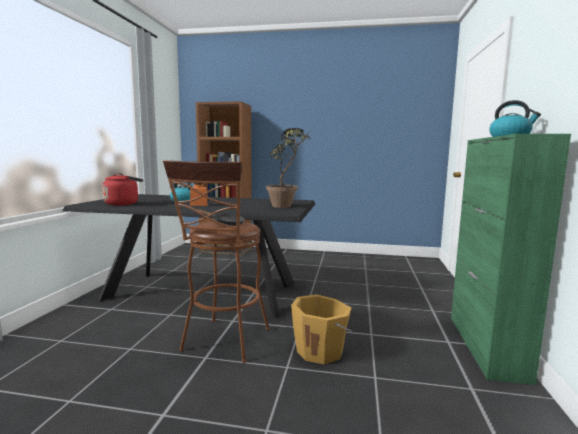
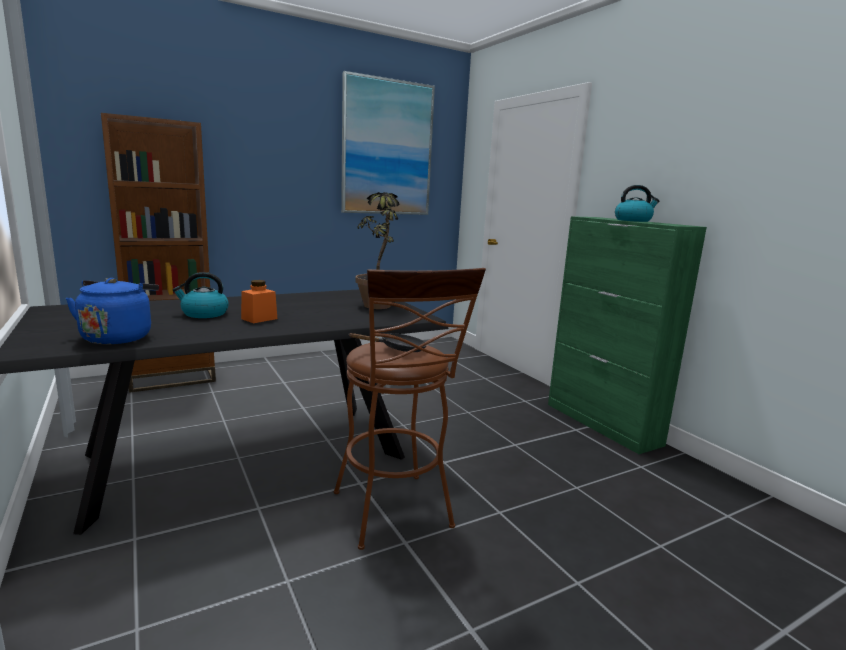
camera: 40 degrees left, 5 degrees up
red kettle [102,173,143,206] -> blue kettle [65,278,159,344]
orange bucket [291,294,352,364] -> none
none -> picture [341,71,435,215]

